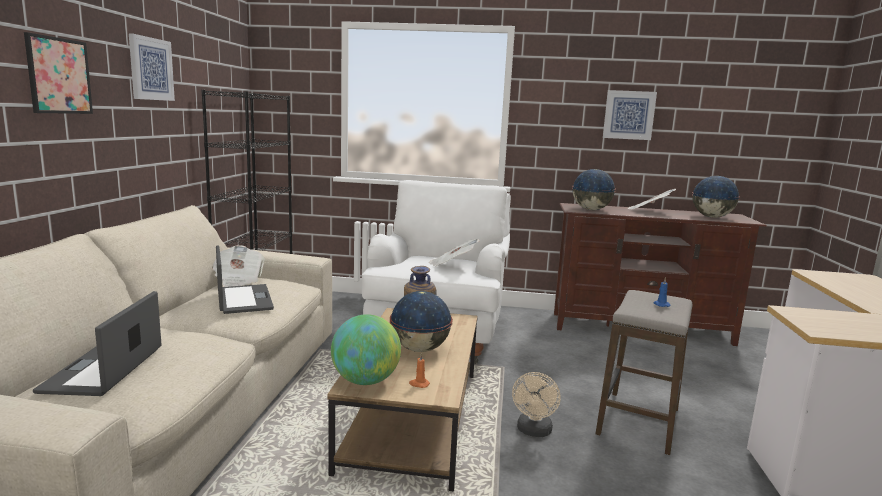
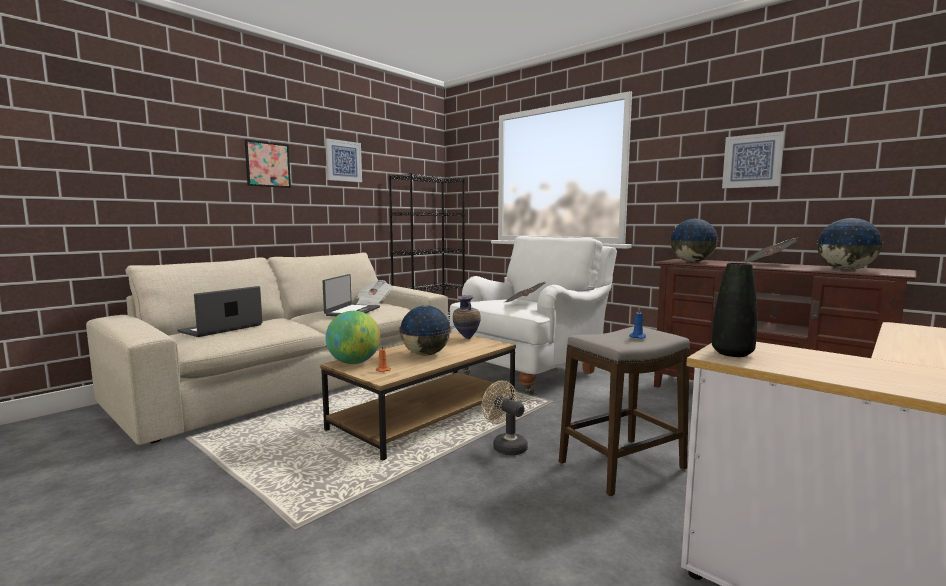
camera: 35 degrees right, 5 degrees down
beige fan [512,372,561,437] -> beige fan turned 90 degrees clockwise [482,380,528,455]
none -> black vase [712,263,757,357]

